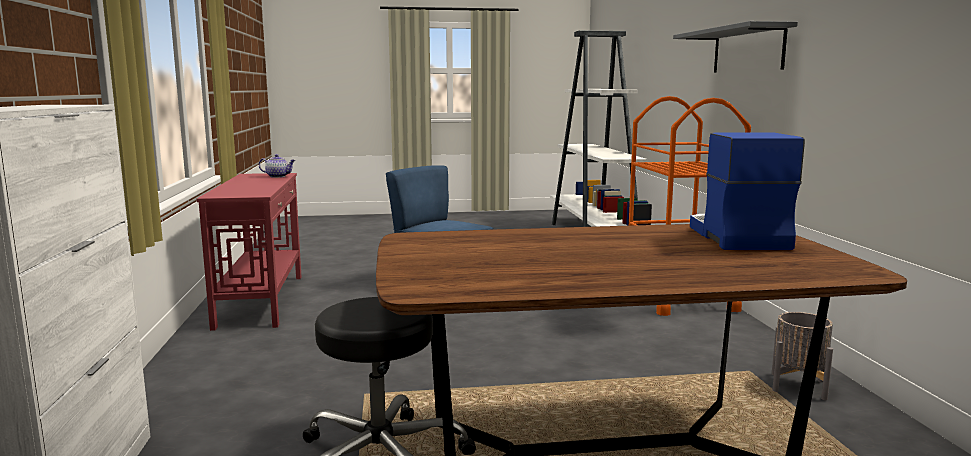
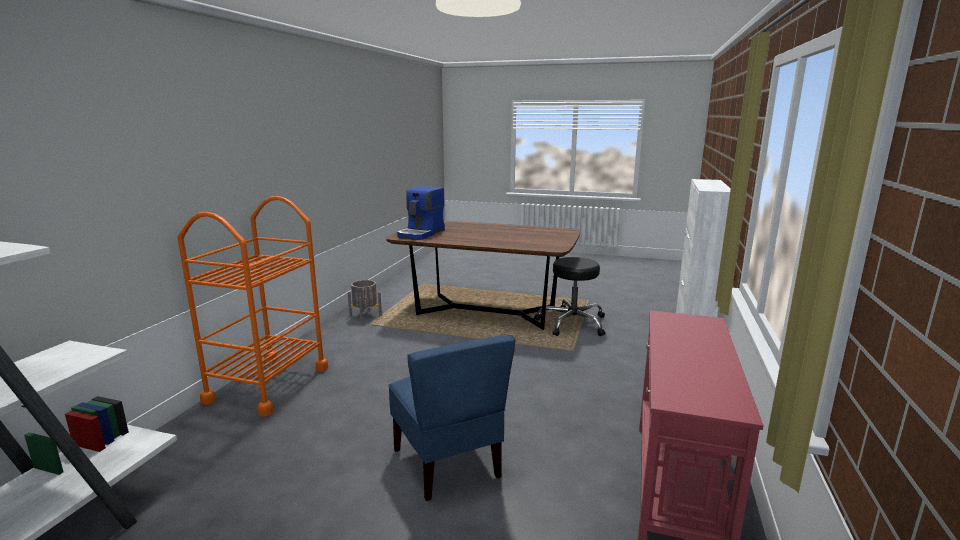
camera: 155 degrees left, 5 degrees up
teapot [259,154,296,178] -> none
grey shelf [673,21,798,73] -> none

